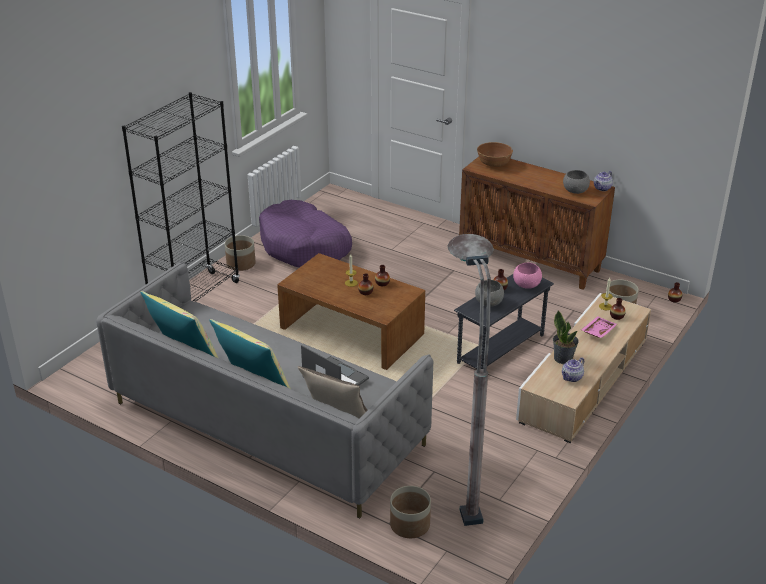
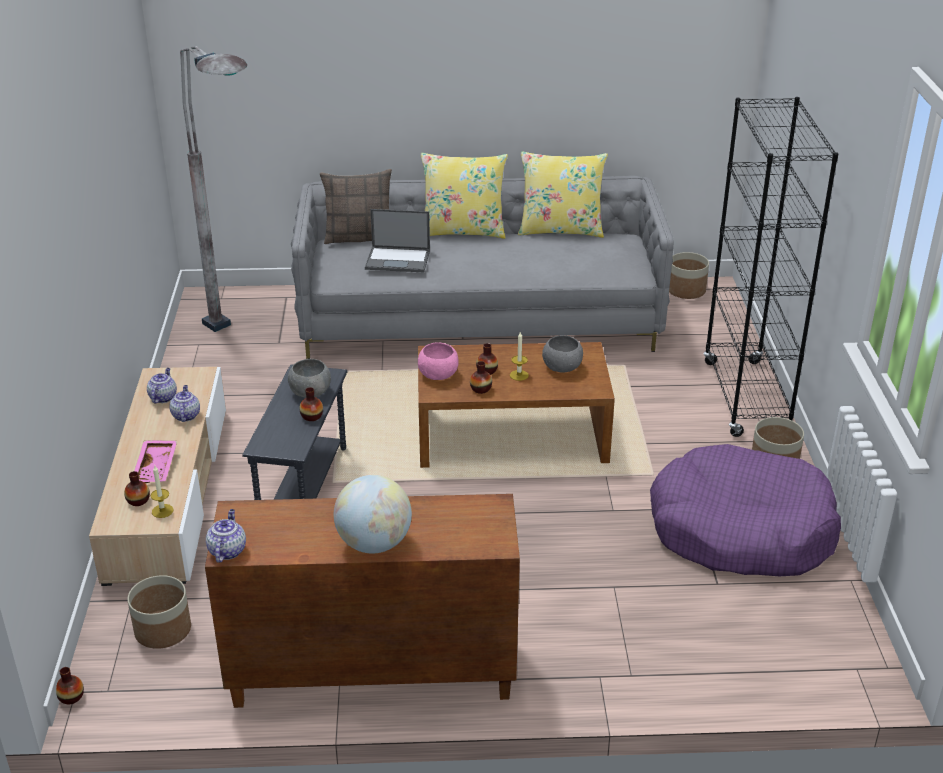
camera: 145 degrees right, 0 degrees up
planter [390,486,431,538] -> planter moved to [669,252,709,299]
brown bowl [477,142,513,167] -> none
pink bowl [513,263,542,289] -> pink bowl moved to [418,342,459,380]
potted plant [553,311,579,364] -> teapot [169,385,200,422]
grey bowl [563,170,590,194] -> grey bowl moved to [542,335,583,373]
none -> globe [334,475,412,553]

